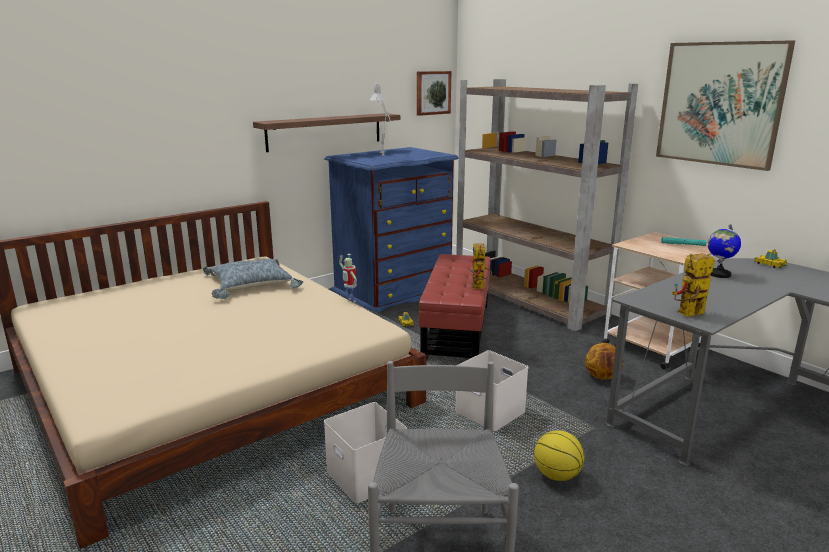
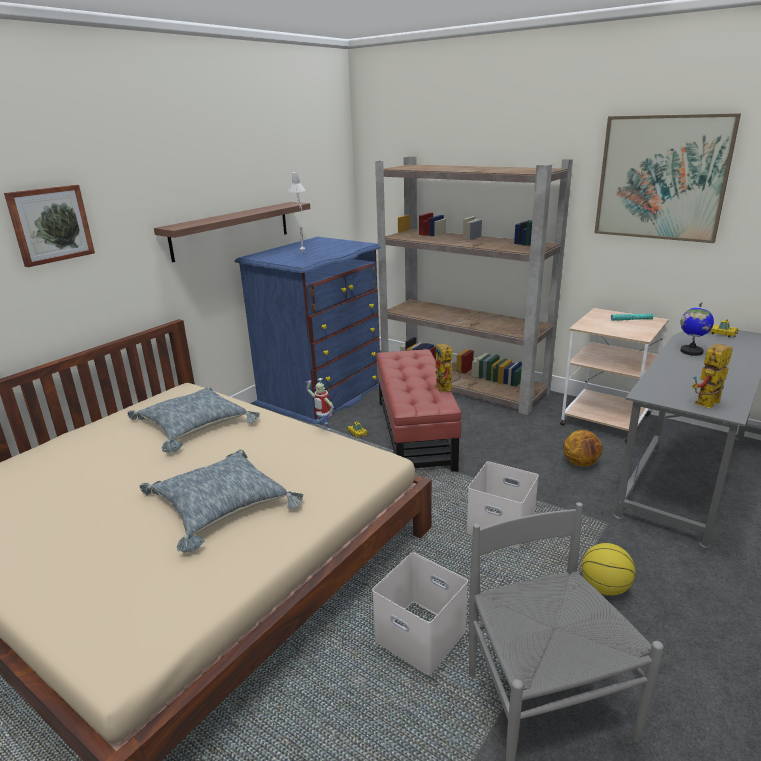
camera: 15 degrees left, 5 degrees up
picture [417,71,451,116] -> picture moved to [4,185,95,267]
none -> pillow [140,449,304,553]

